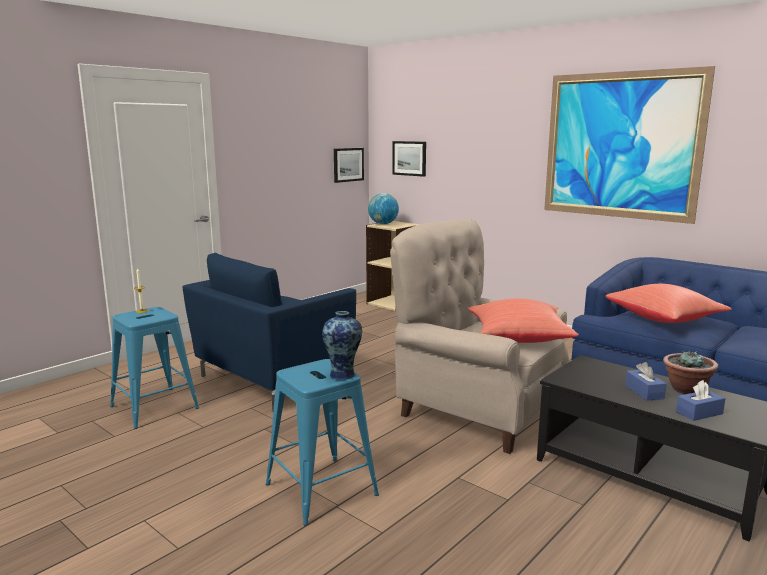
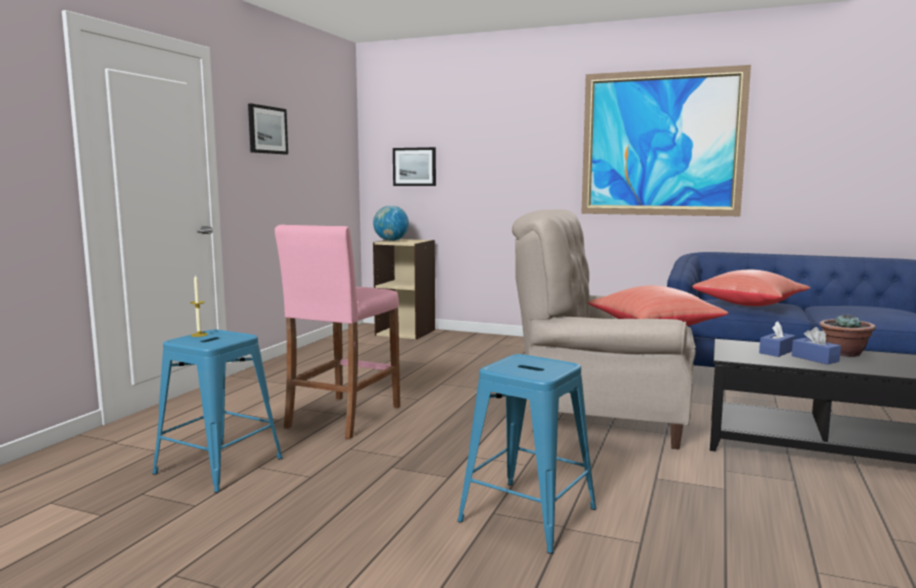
camera: 20 degrees left, 5 degrees down
blue armchair [183,253,356,411] -> pink stool [275,225,400,439]
vase [322,311,362,380] -> none
picture [334,148,364,183] -> picture moved to [248,104,288,154]
blue tissue box [676,380,726,421] -> blue tissue box moved to [759,321,796,357]

